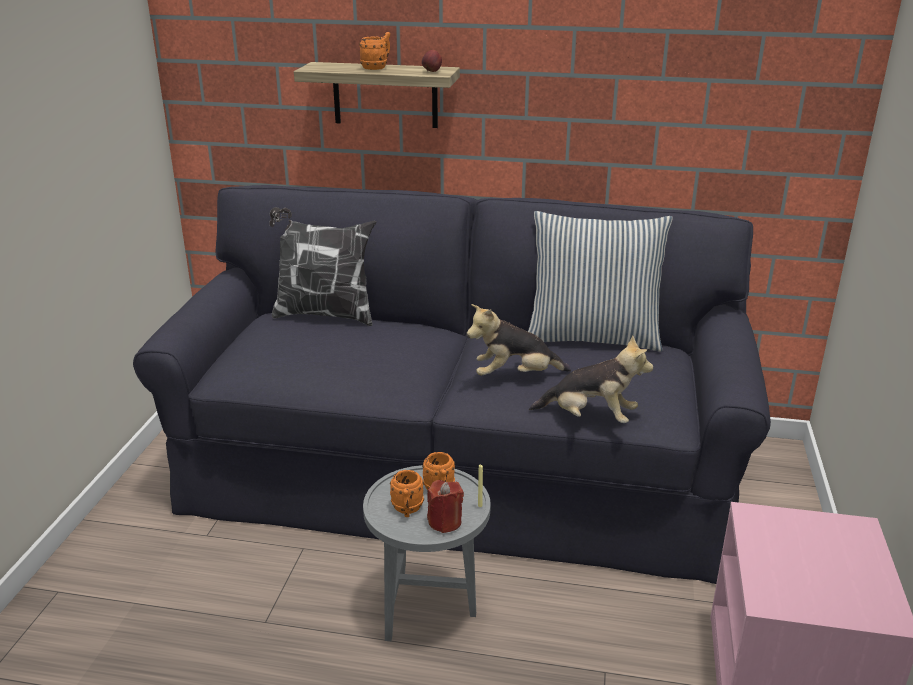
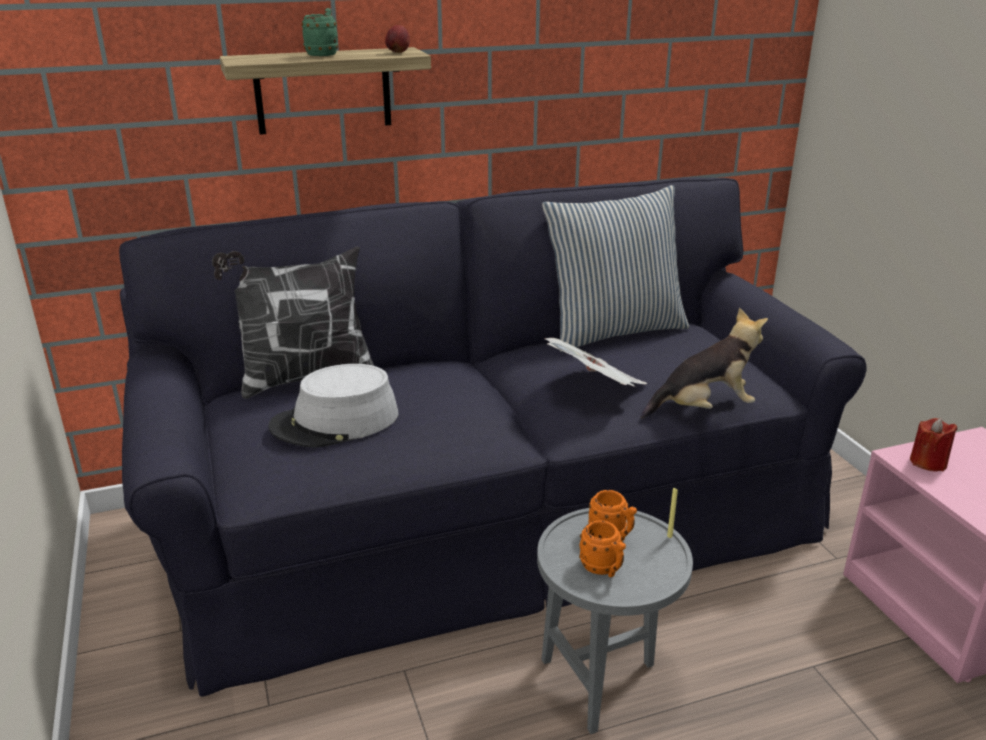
camera: 30 degrees left, 0 degrees up
orange mug [359,32,390,70] -> green mug [302,8,338,56]
red candle [427,480,464,533] -> red candle moved to [910,418,957,471]
plush toy [467,304,571,376] -> newspaper [545,338,647,387]
none -> grey hat [268,364,398,448]

